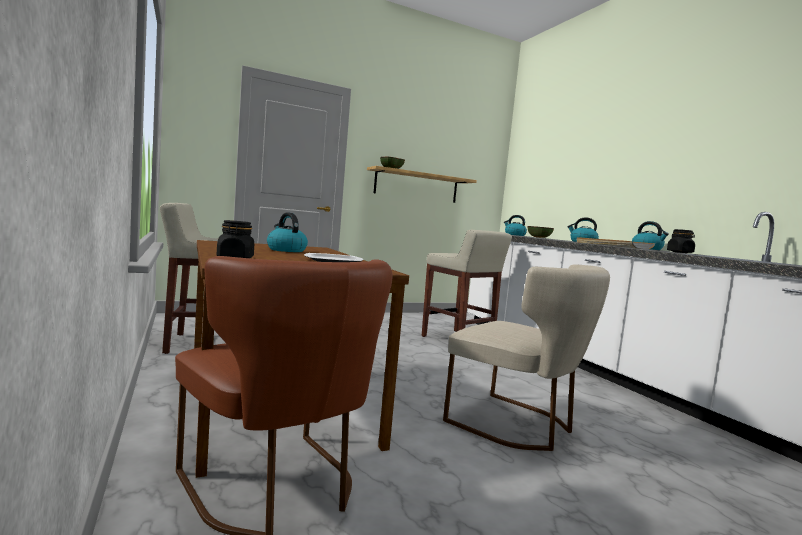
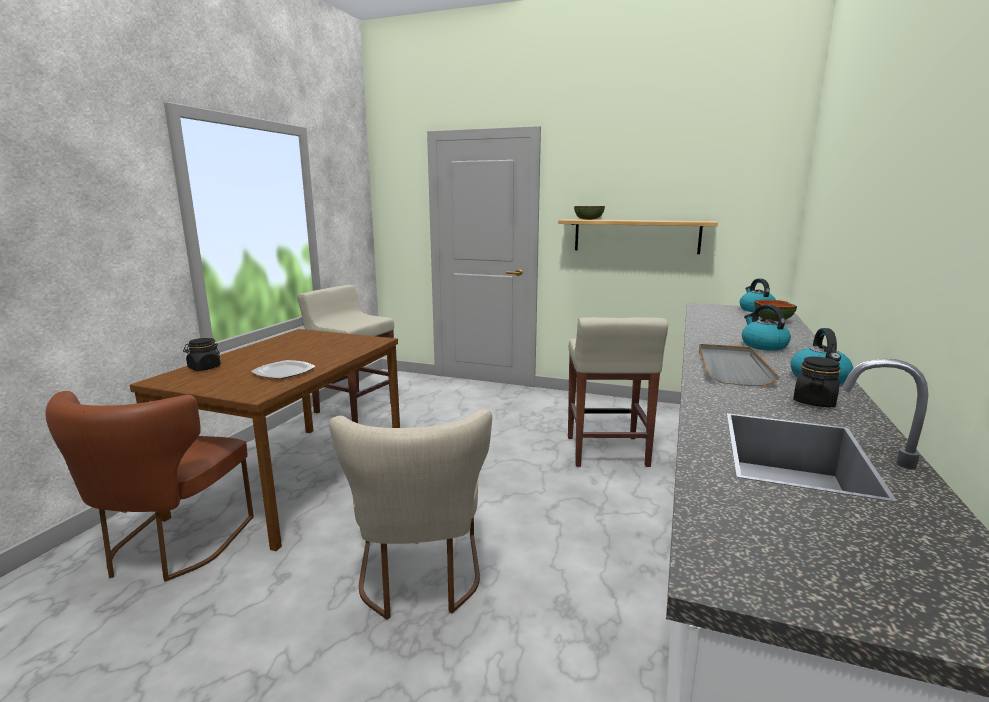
camera: 45 degrees right, 10 degrees up
kettle [267,212,308,252] -> none

